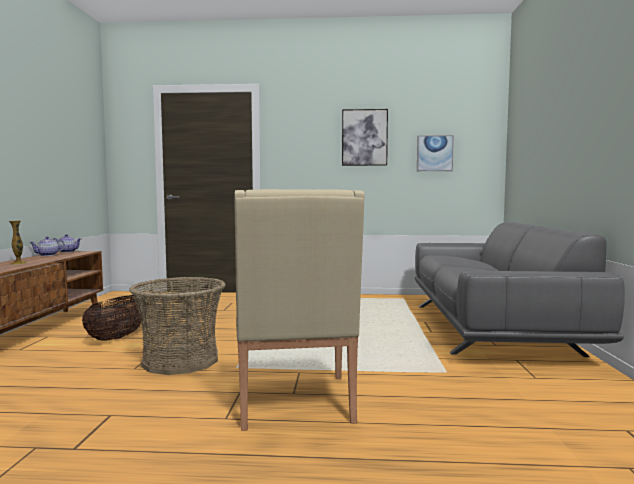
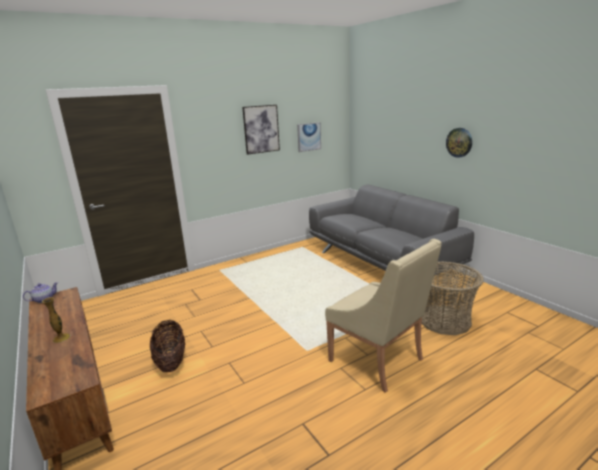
camera: 35 degrees left, 15 degrees up
teapot [29,237,65,256] -> none
basket [129,277,225,375] -> basket moved to [422,261,484,335]
none -> wall clock [446,128,472,158]

